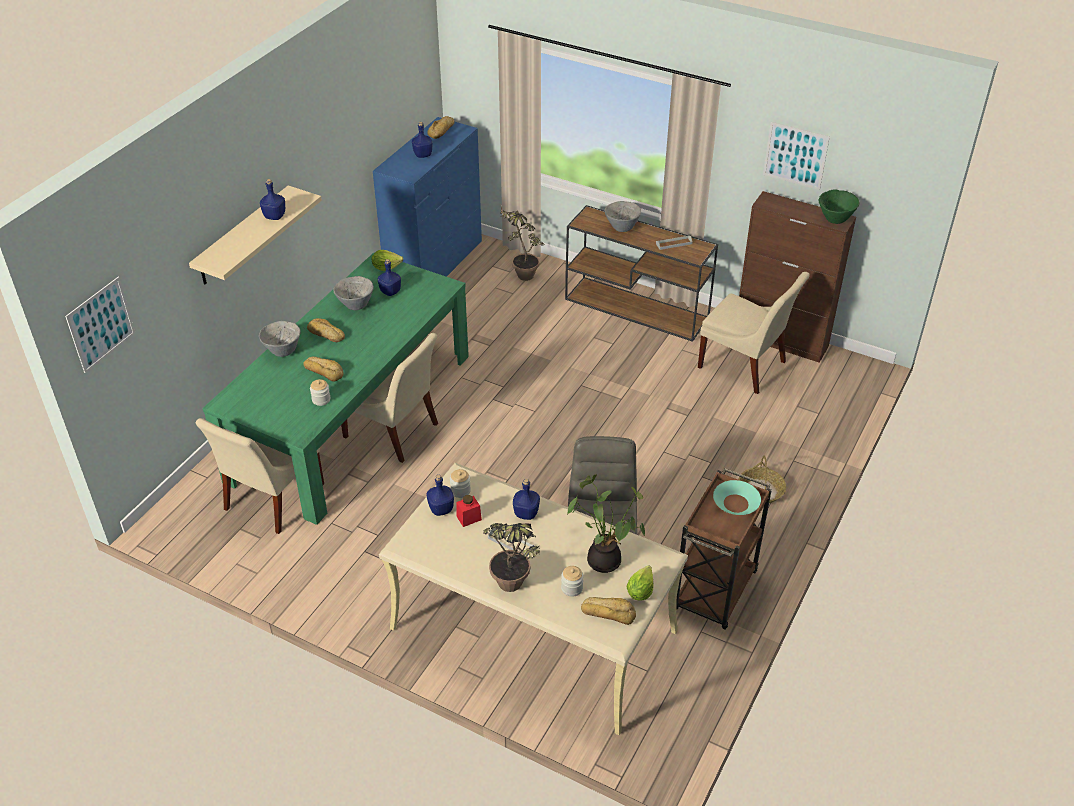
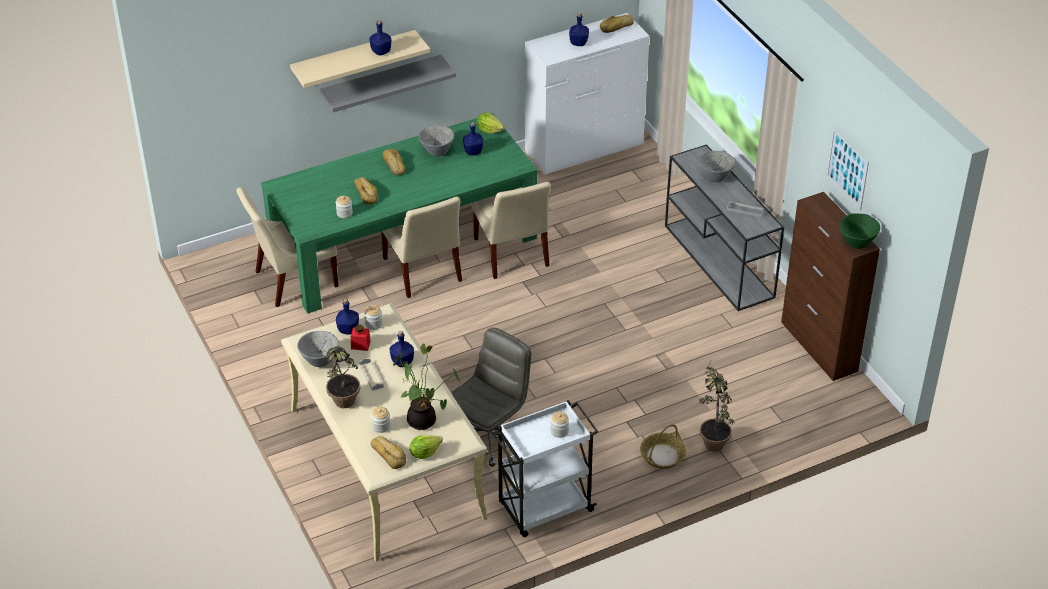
camera: 35 degrees right, 0 degrees up
picture [65,277,135,373] -> none
grey bowl [259,321,301,357] -> grey bowl moved to [297,331,338,367]
blue dresser [373,117,482,277] -> white dresser [525,13,650,175]
potted plant [500,206,545,281] -> potted plant moved to [699,359,734,452]
brown console table [565,205,718,342] -> grey console table [665,144,784,311]
brown cart [676,468,772,630] -> white cart [492,400,598,537]
beige chair [698,272,810,394] -> beige chair moved to [472,182,551,279]
turquoise bowl [713,480,761,515] -> jar [550,412,569,438]
none -> grey shelf [319,55,456,112]

